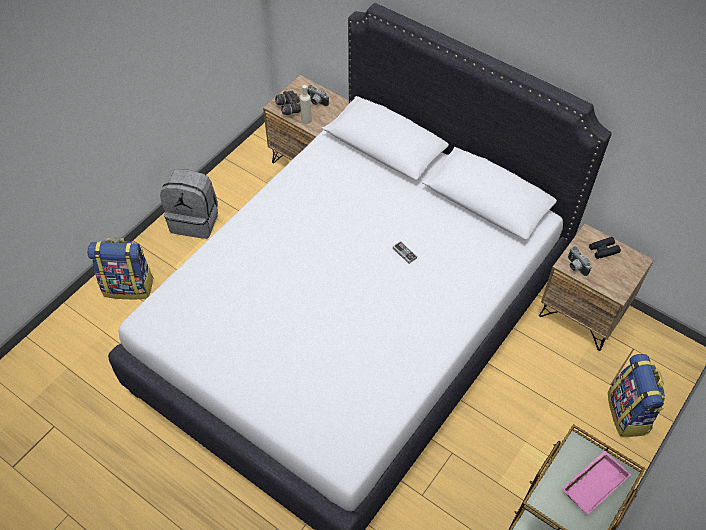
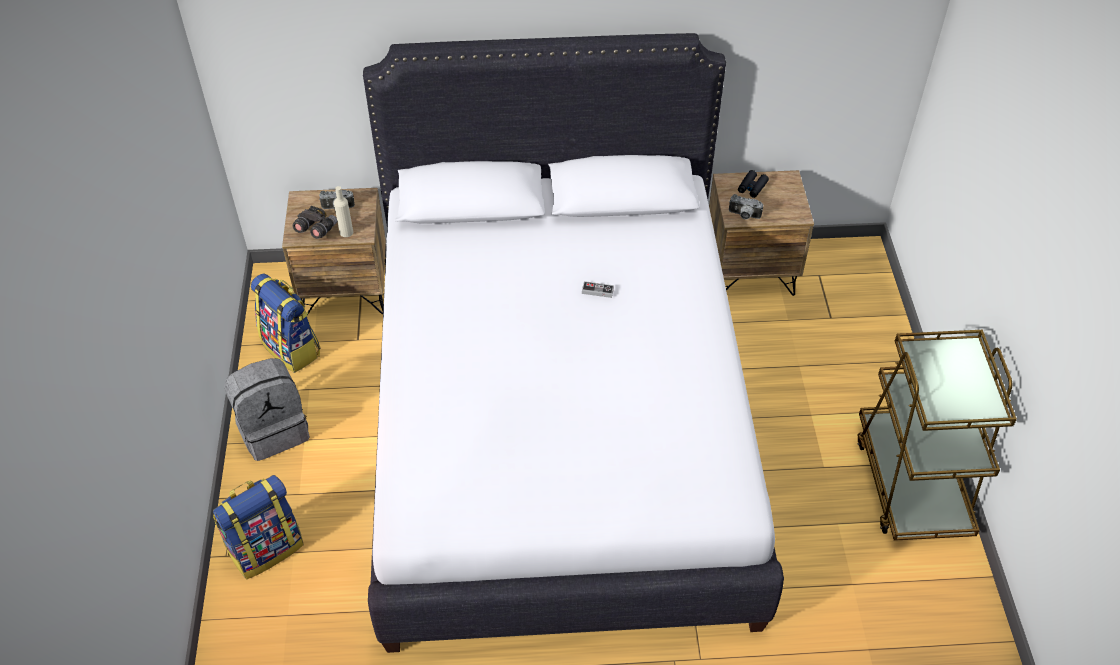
camera: 40 degrees left, 5 degrees down
pink tray [562,451,631,514] -> none
backpack [608,354,665,437] -> backpack moved to [251,273,320,373]

